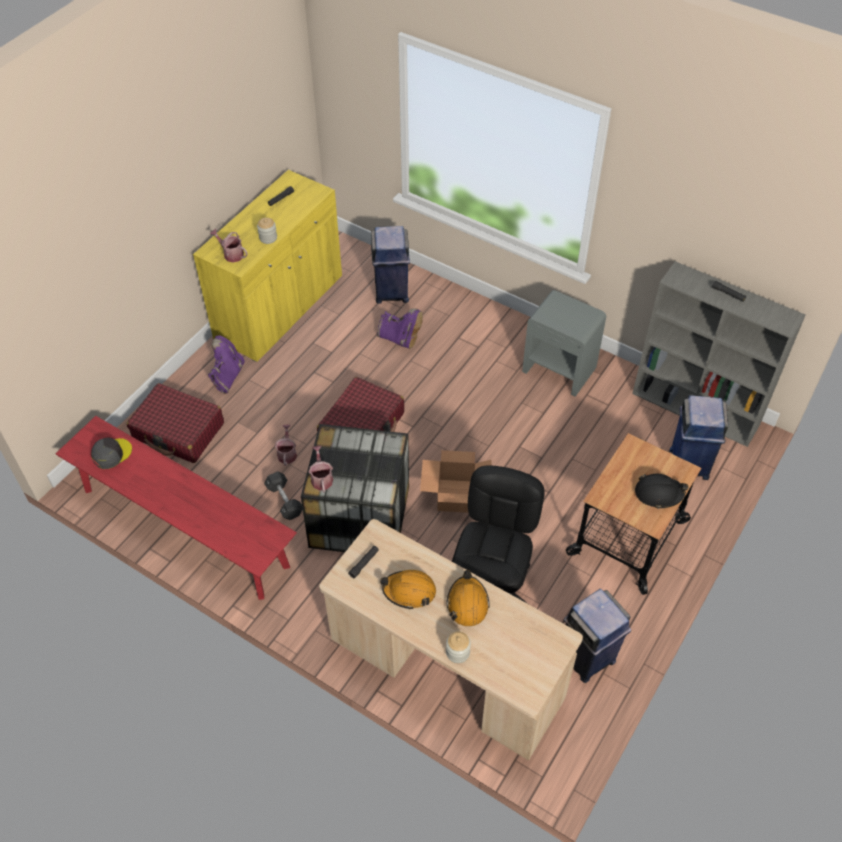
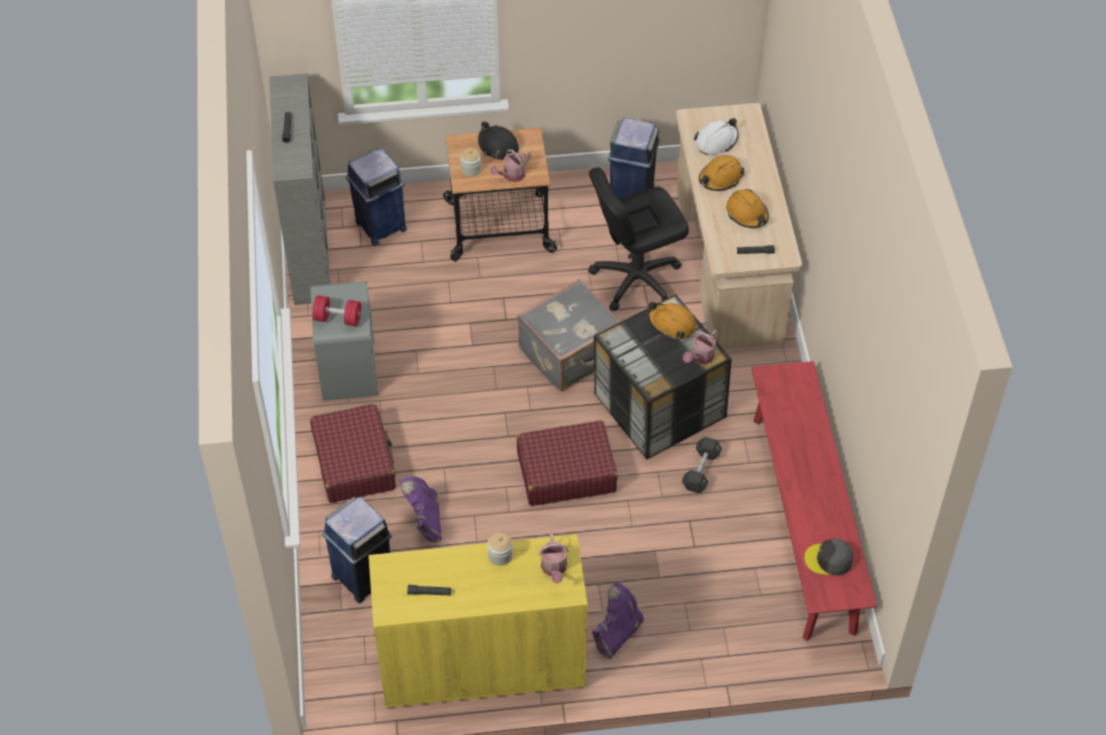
camera: 130 degrees left, 0 degrees up
red suitcase [127,383,224,463] -> red suitcase moved to [310,404,396,503]
purple boot [208,336,245,394] -> purple boot turned 150 degrees clockwise [592,582,644,659]
watering can [274,425,297,466] -> watering can moved to [490,150,531,182]
cardboard box [420,450,492,513] -> grey suitcase [517,279,621,391]
jar [446,631,471,663] -> jar moved to [460,148,481,177]
none -> red dumbbell [312,295,361,326]
none -> orange hard hat [648,302,697,339]
none -> white hard hat [694,118,738,155]

